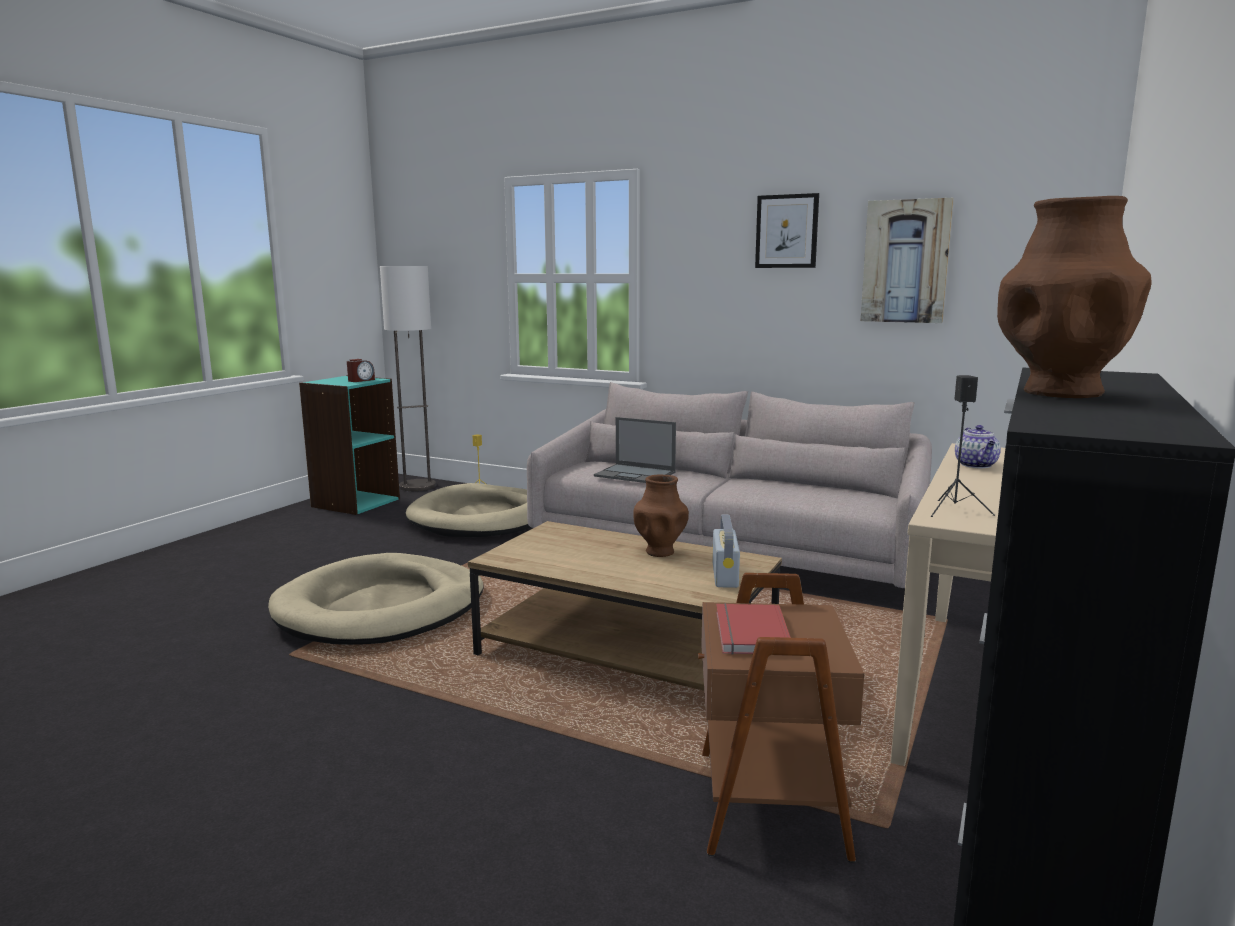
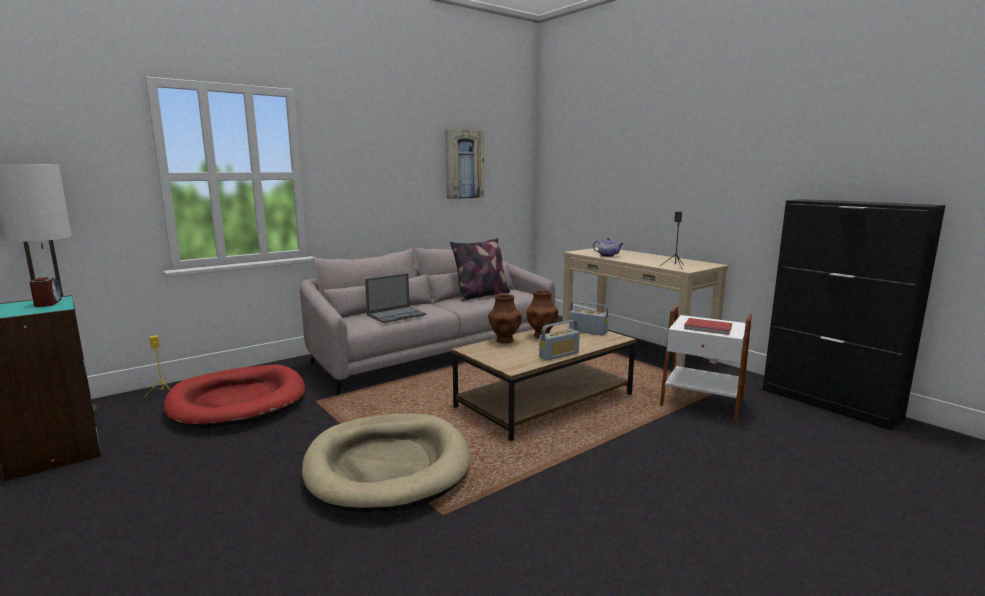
camera: 65 degrees left, 0 degrees up
beige dog bed [406,483,530,537] -> red dog bed [164,364,305,429]
brown side table [698,573,864,863] -> white side table [660,305,752,422]
picture [755,193,819,268] -> none
brown vase [997,196,1152,398] -> brown vase moved to [488,294,522,344]
none -> pillow [450,238,510,301]
none -> radio [539,320,580,360]

